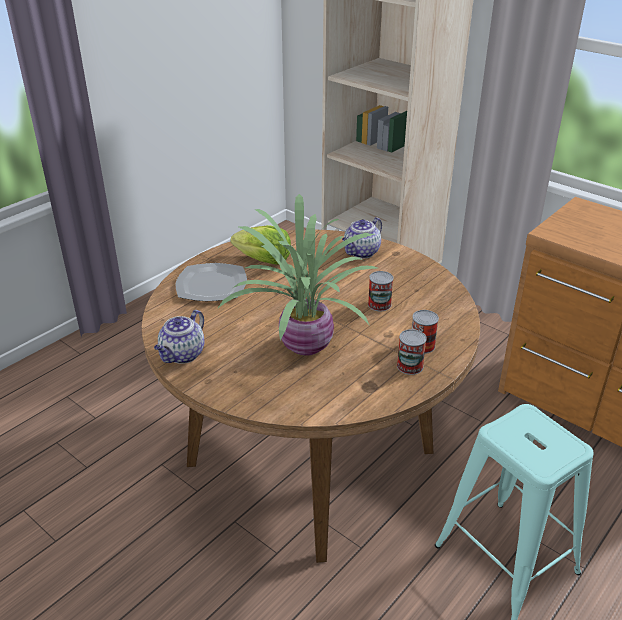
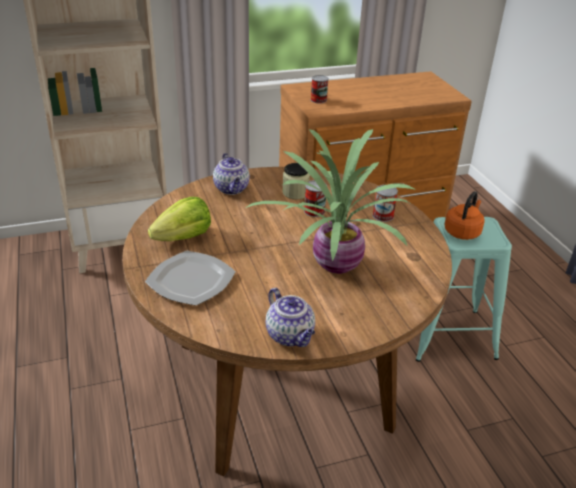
camera: 60 degrees left, 0 degrees up
can [397,329,427,375] -> can moved to [311,75,329,103]
none -> jar [282,163,310,200]
none -> orange kettle [444,191,485,240]

